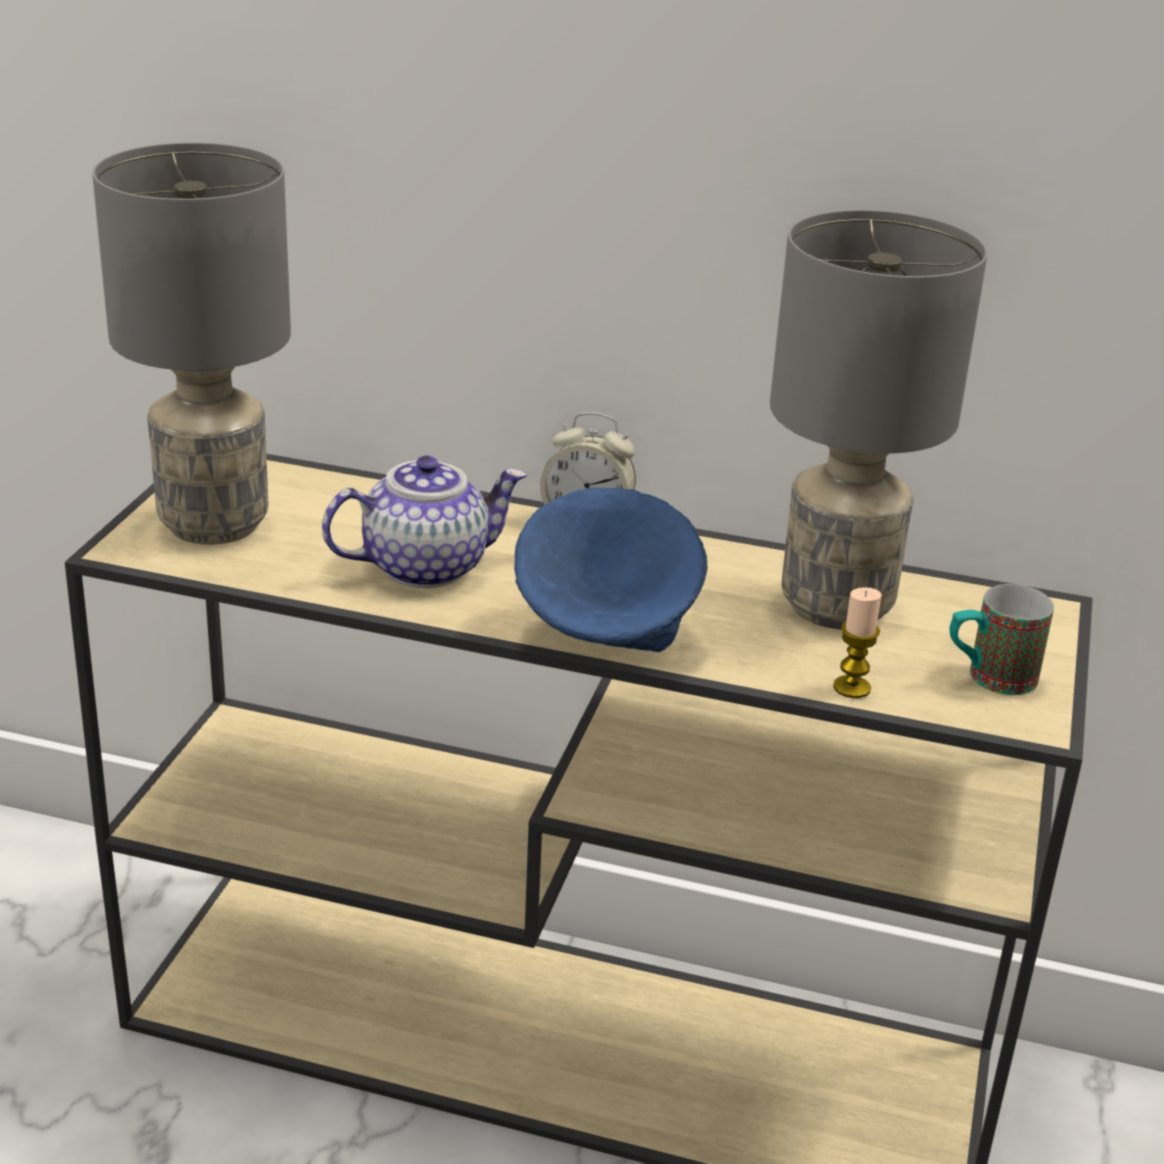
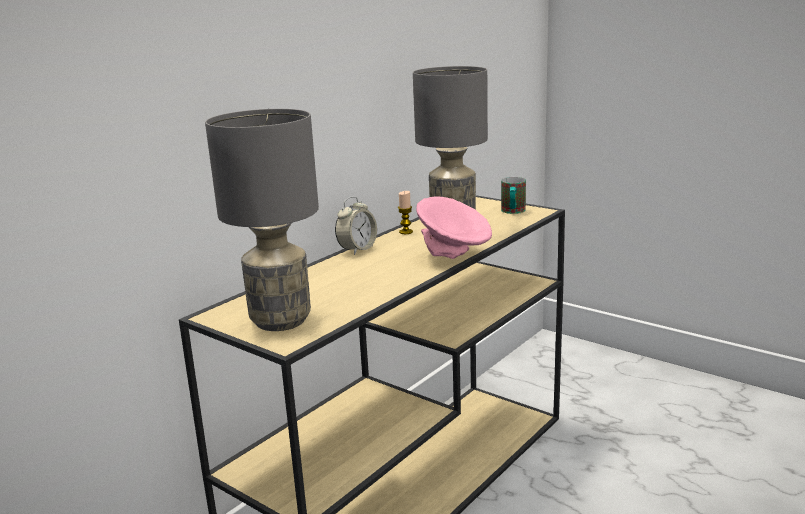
camera: 65 degrees left, 10 degrees down
teapot [322,455,527,588] -> none
blue bowl [514,487,708,652] -> pink bowl [416,196,492,259]
candle [833,587,882,698] -> candle moved to [398,191,413,234]

